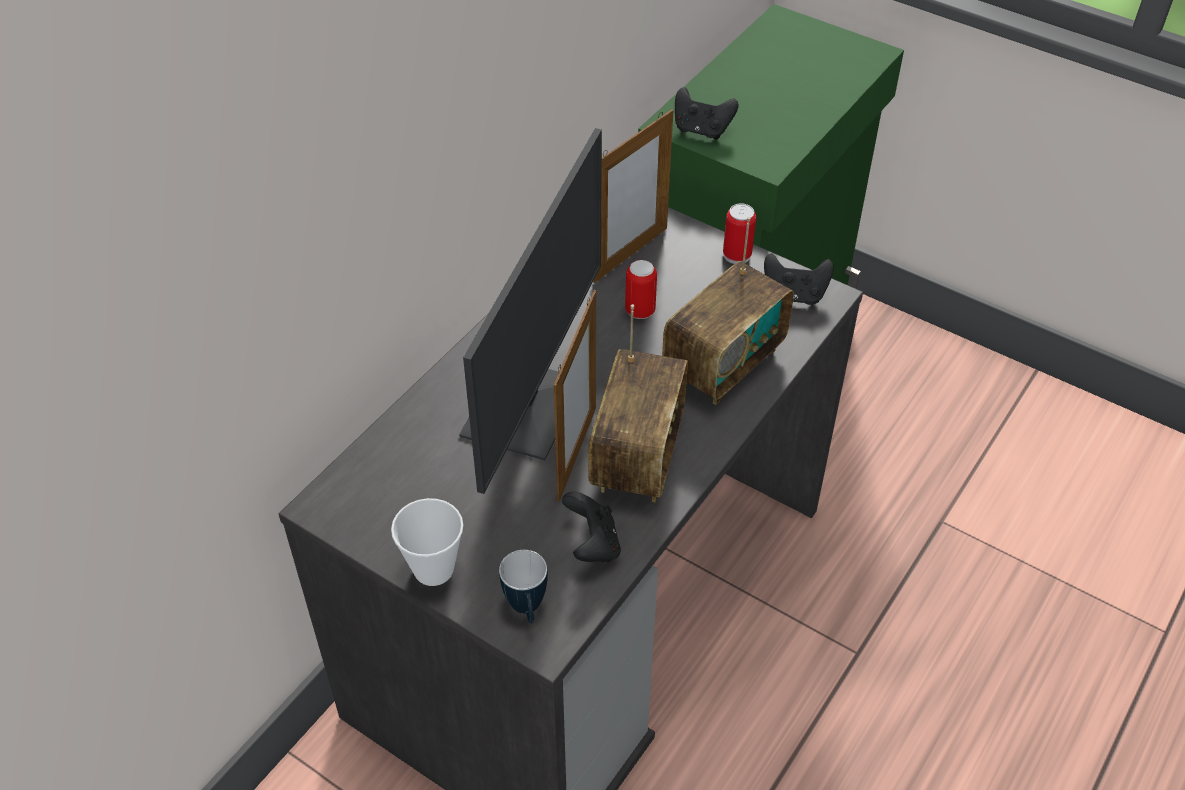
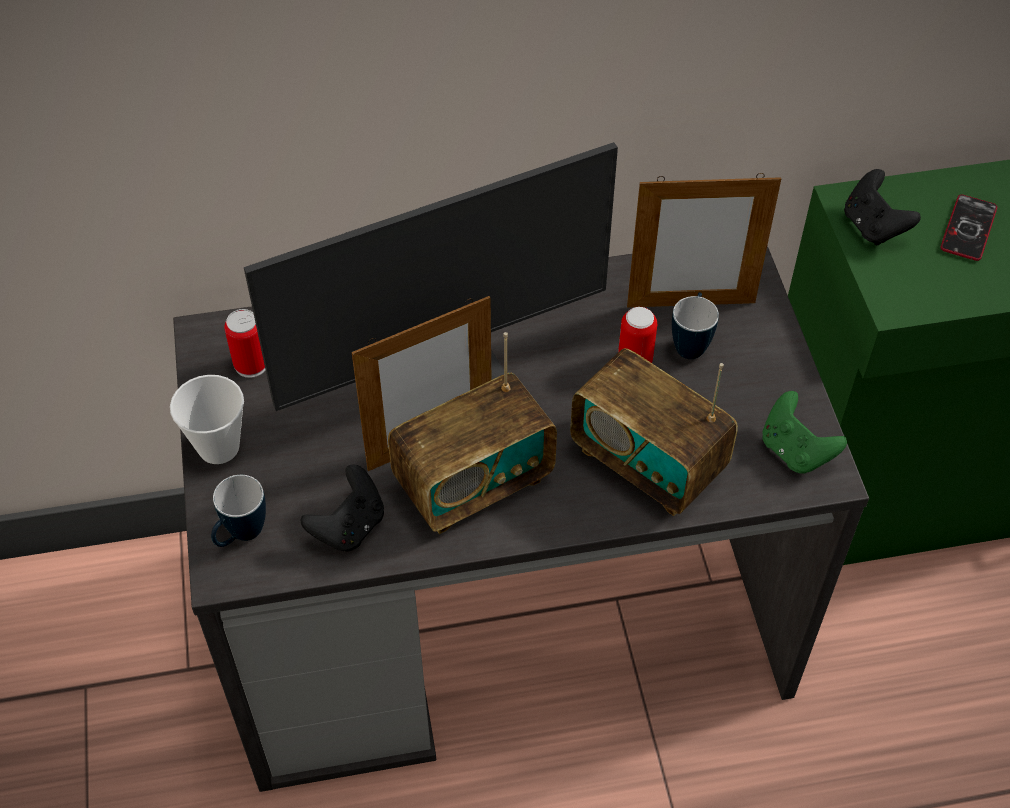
camera: 45 degrees right, 5 degrees up
radio [662,217,794,405] -> radio turned 45 degrees clockwise [570,348,738,516]
can [723,203,756,264] -> can moved to [224,309,265,378]
black game controller [764,253,834,305] -> green game controller [762,391,847,474]
none -> mug [672,292,719,359]
none -> phone [940,194,997,261]

